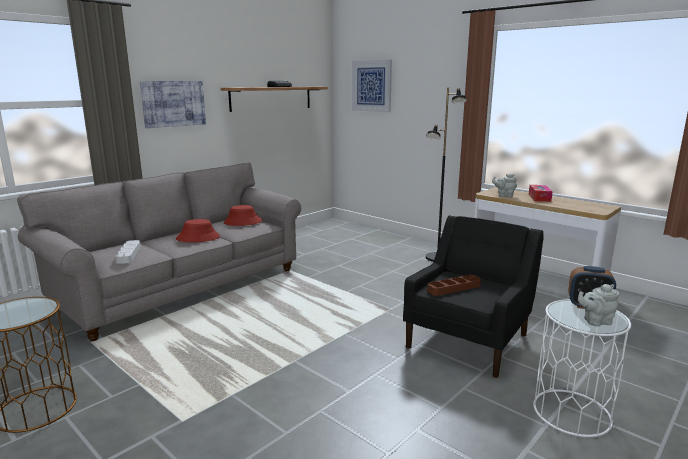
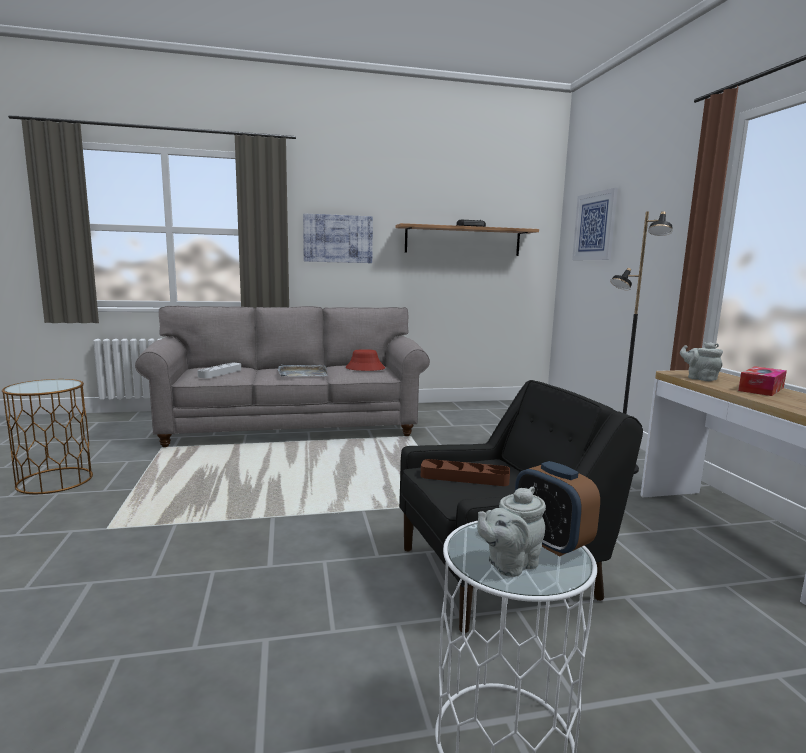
camera: 35 degrees right, 5 degrees down
red hat [176,219,220,242] -> grey tray [278,364,328,377]
grey teapot [578,284,619,326] -> grey teapot turned 60 degrees counterclockwise [477,487,546,577]

